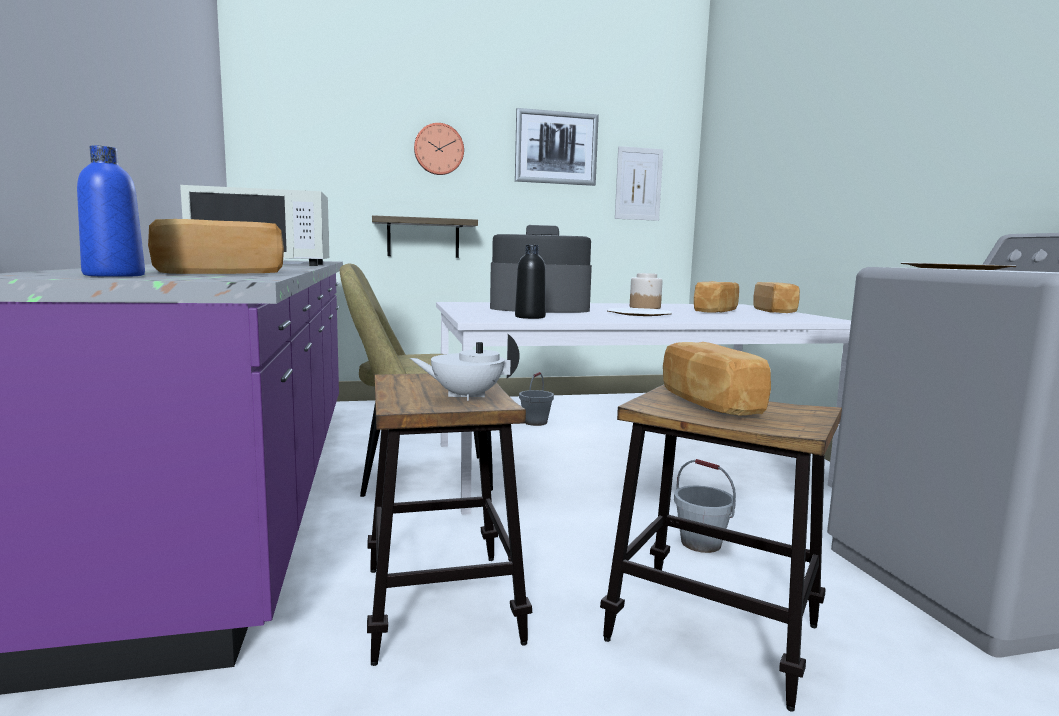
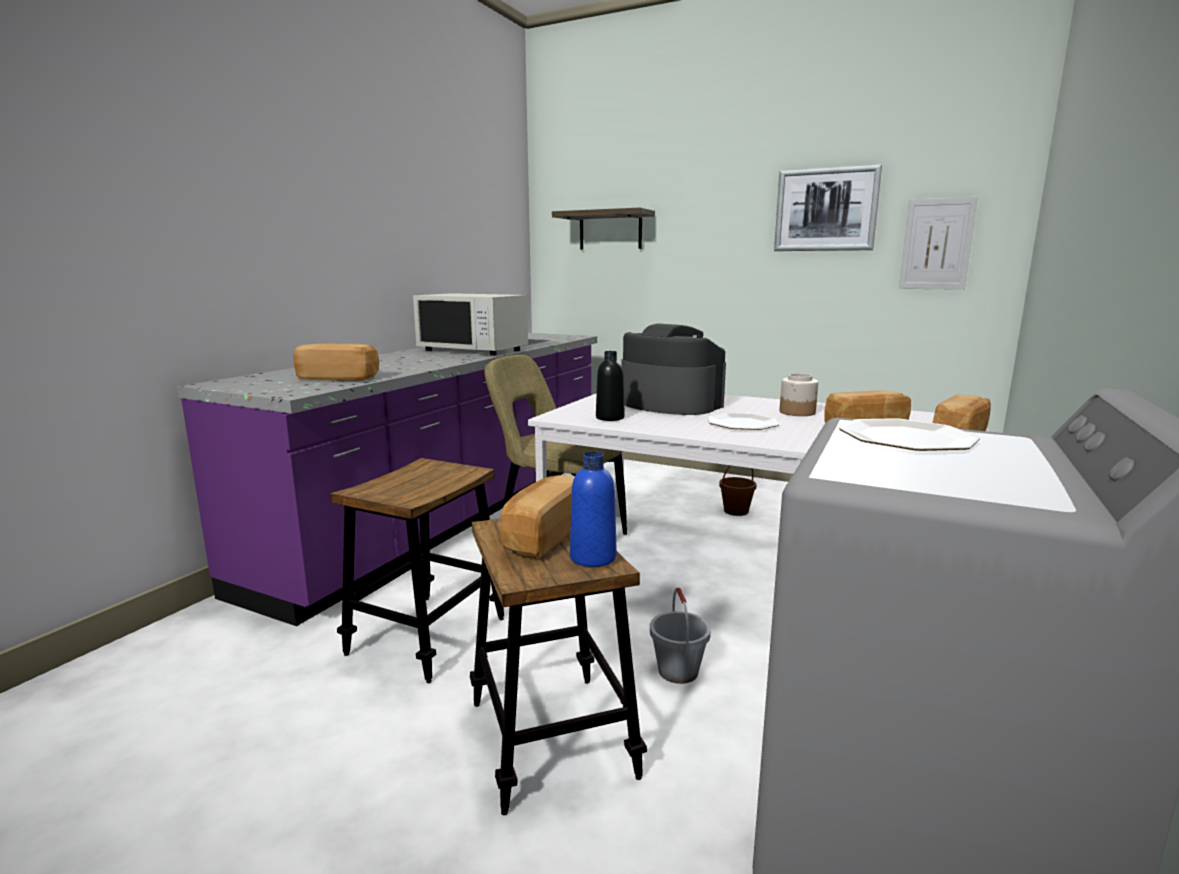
camera: 40 degrees right, 5 degrees up
blue bottle [77,145,145,277] -> blue bottle moved to [570,452,616,567]
shelf [372,215,478,258] -> shelf moved to [552,207,655,250]
white teapot [410,333,520,401] -> none
wall clock [414,123,464,175] -> none
grey bucket [519,372,554,426] -> brown bucket [719,465,757,516]

